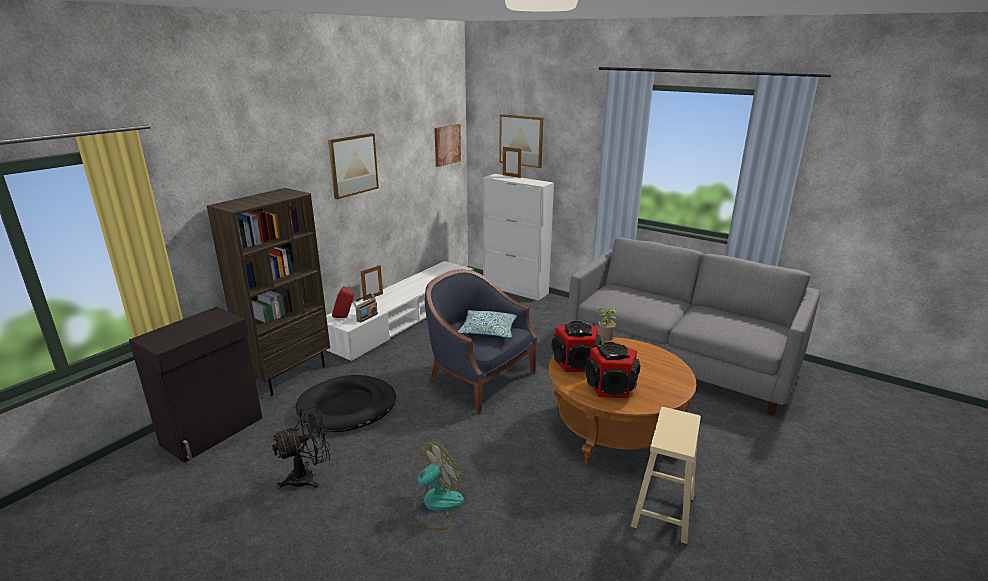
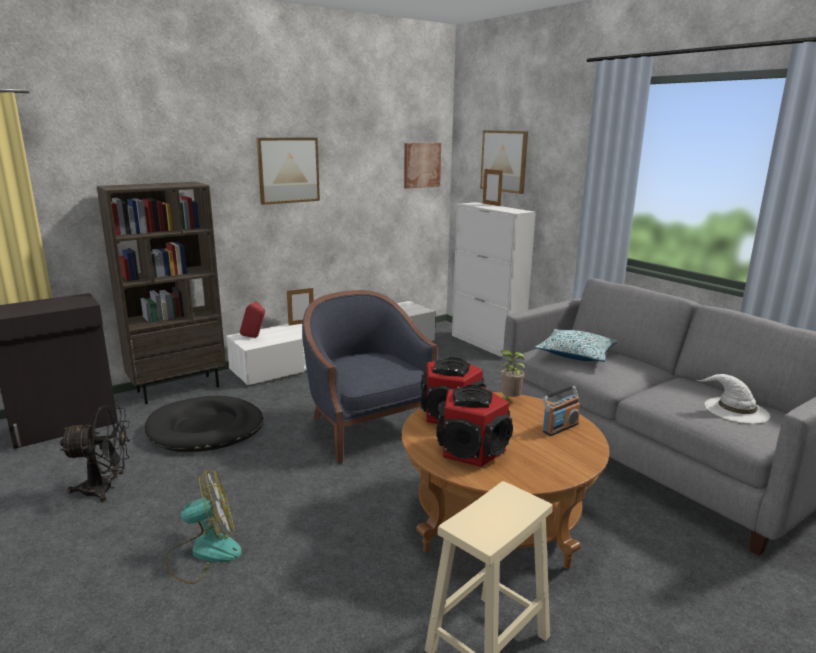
camera: 20 degrees right, 5 degrees down
radio [353,293,378,322] -> radio moved to [542,386,580,436]
pillow [458,310,517,338] -> pillow moved to [535,329,618,362]
none -> white hat [695,374,770,424]

